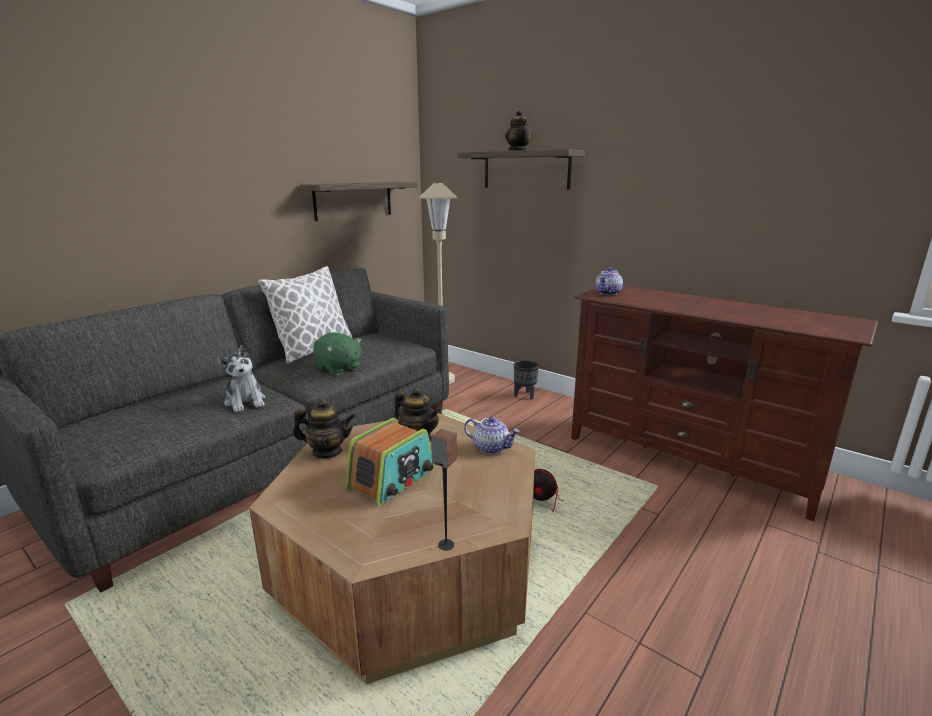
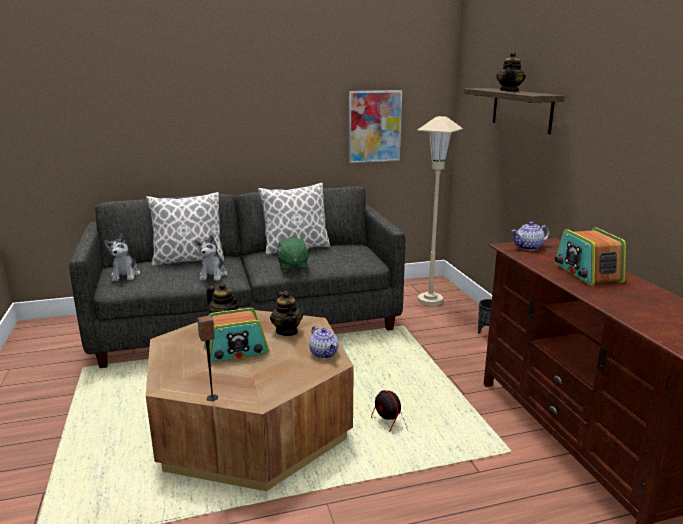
camera: 35 degrees right, 0 degrees up
shelf [300,182,417,221] -> picture [349,90,402,163]
none -> plush toy [104,234,140,281]
none -> pillow [146,192,224,266]
none -> radio [555,227,626,286]

